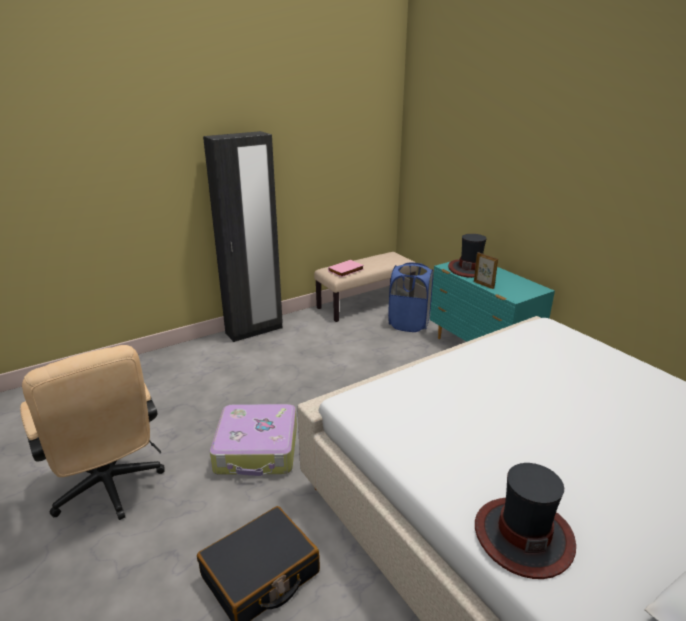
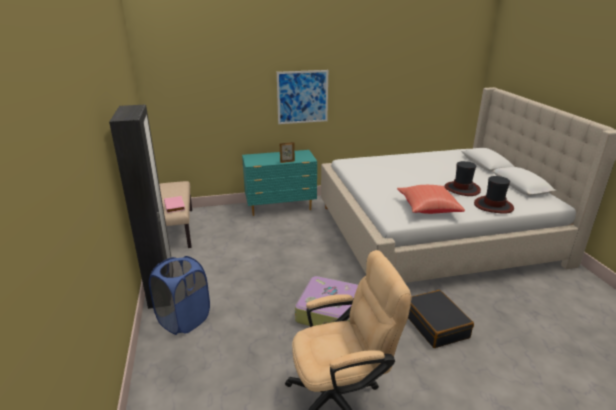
camera: 70 degrees left, 0 degrees up
blue laundry basket [388,262,433,332] -> blue laundry basket moved to [149,256,210,335]
hat [448,234,487,278] -> hat moved to [444,161,481,196]
none -> picture [277,70,328,124]
none -> red pillow [397,185,465,214]

